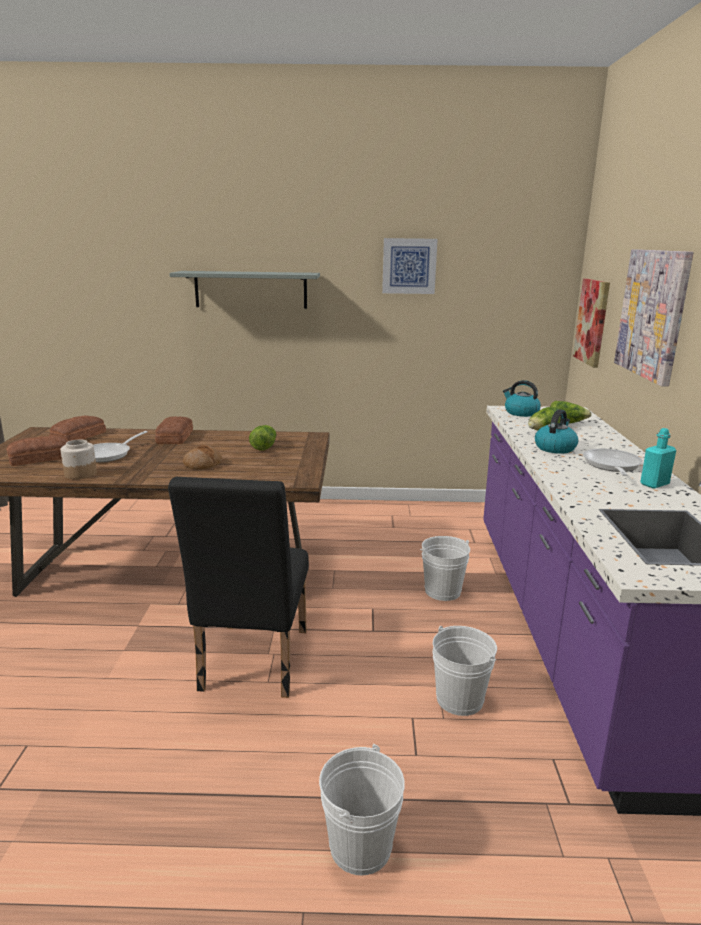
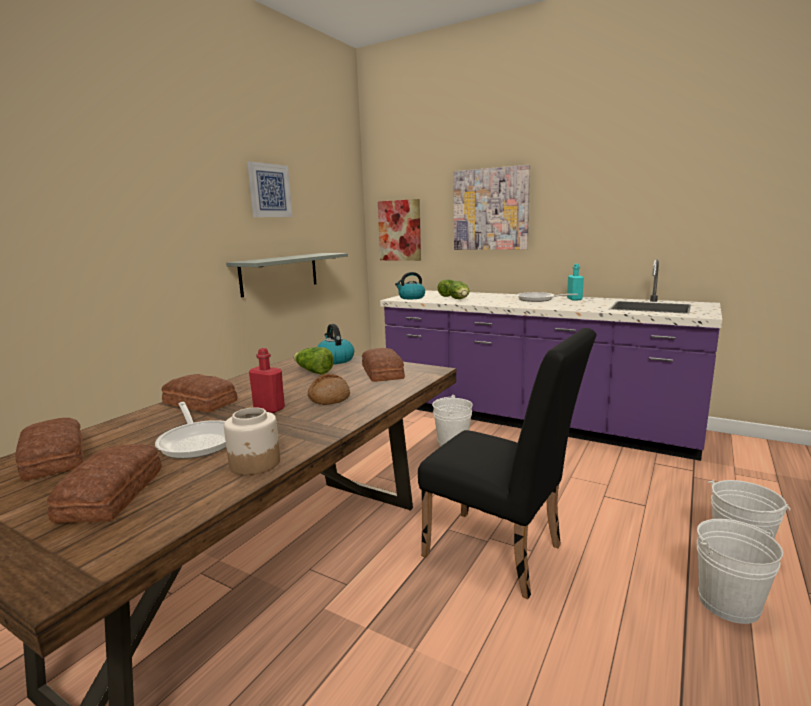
camera: 60 degrees left, 5 degrees down
grey shelf [169,271,320,309] -> grey shelf moved to [226,253,348,297]
white bucket [432,626,497,716] -> white bucket moved to [697,519,783,624]
kettle [535,409,578,454] -> kettle moved to [317,324,354,364]
none -> red bottle [249,348,285,413]
none -> bread [362,348,405,382]

